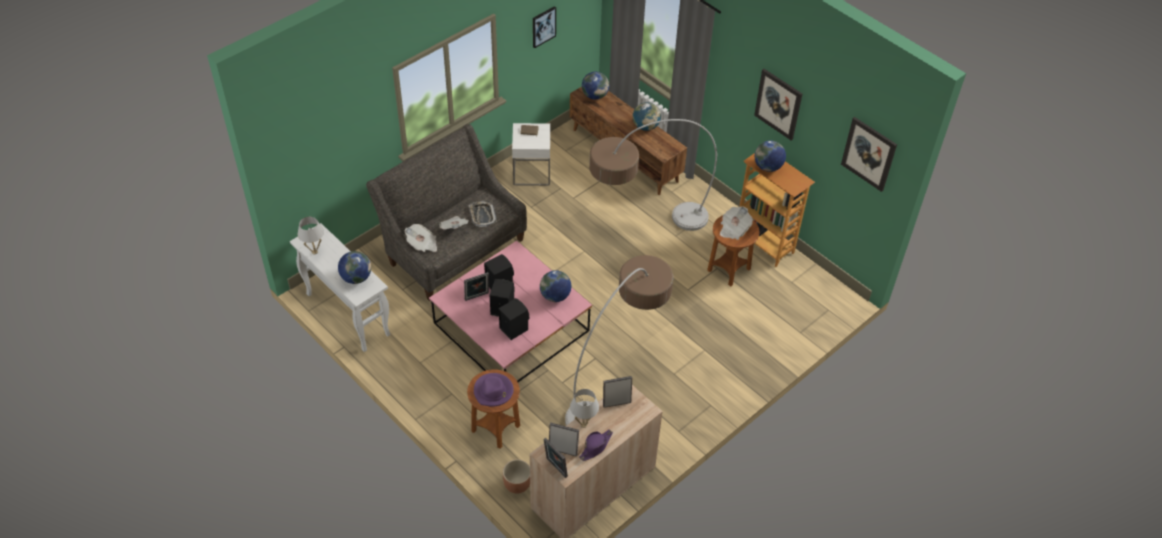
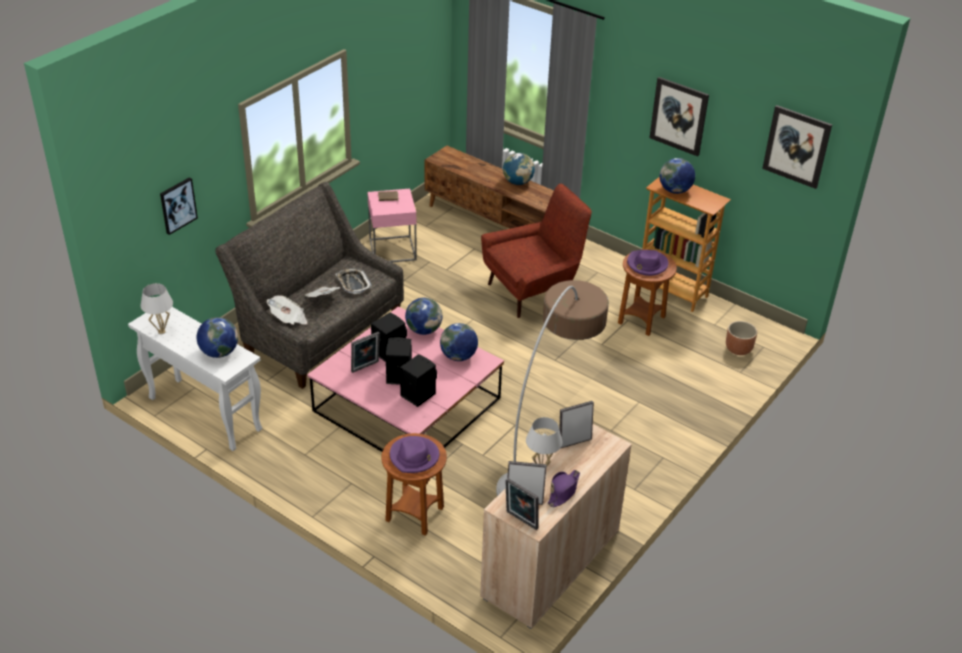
camera: 10 degrees left, 10 degrees down
brown planter [503,459,530,494] -> brown planter moved to [726,321,757,355]
white side table [512,123,550,186] -> pink side table [367,189,417,262]
picture [533,6,556,48] -> picture moved to [160,177,198,235]
globe [582,72,609,100] -> globe moved to [405,298,442,335]
floor lamp [589,119,717,231] -> red armchair [481,184,592,318]
newspaper [720,206,753,240] -> purple hat [627,250,668,276]

